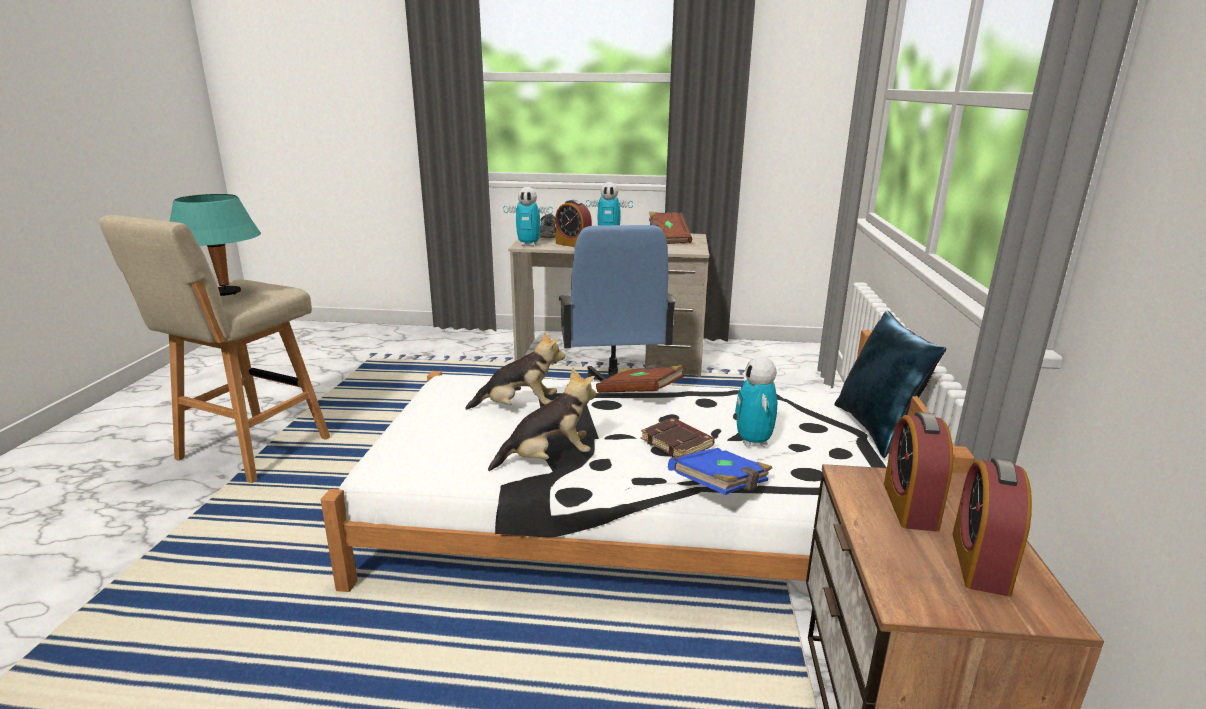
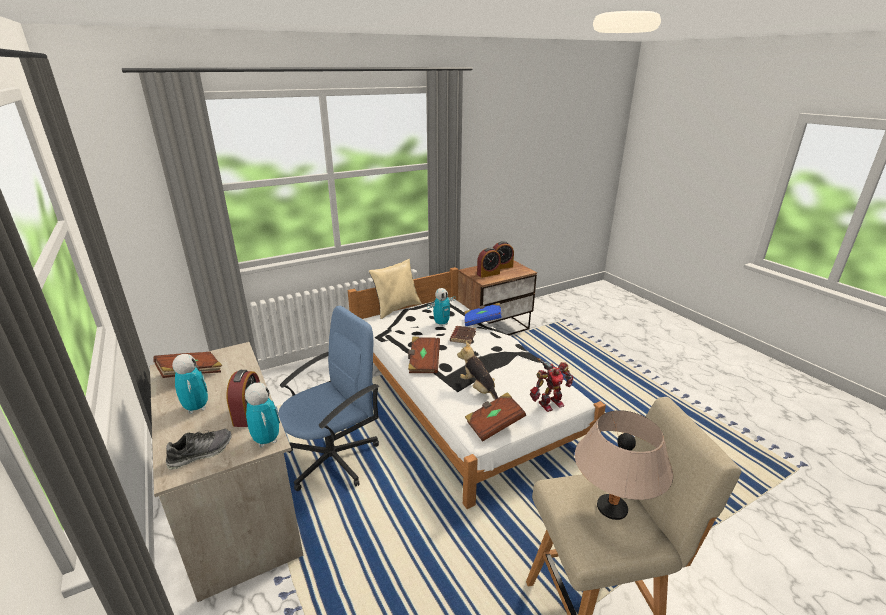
camera: 125 degrees left, 5 degrees up
turquoise table lamp [170,194,261,296] -> beige table lamp [575,410,673,520]
plush toy [488,368,596,471] -> none
blue pillow [834,310,946,458] -> beige pillow [369,259,422,319]
none -> brown book [465,392,526,442]
none -> toy robot [530,358,573,412]

